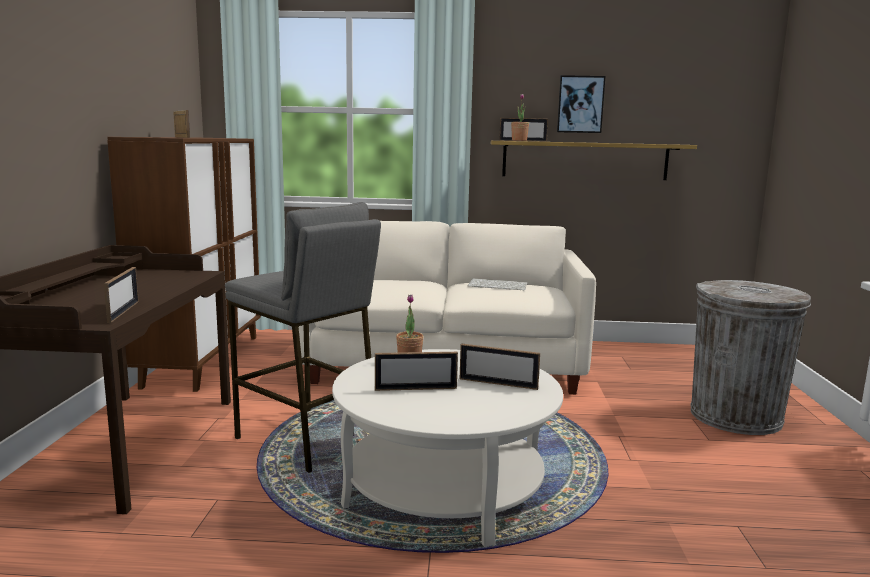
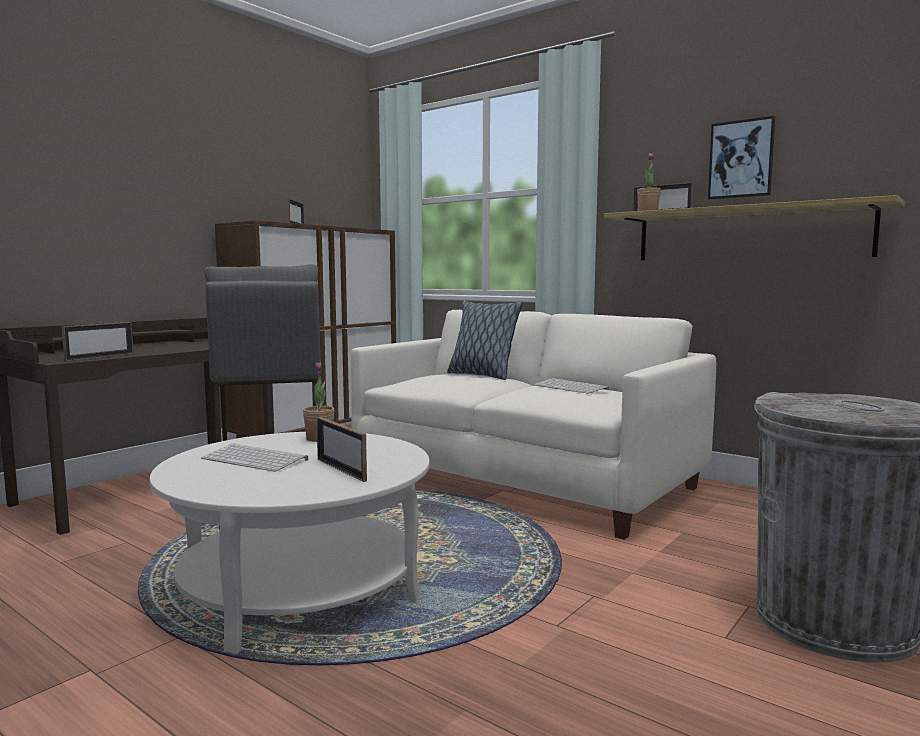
camera: 35 degrees right, 5 degrees down
picture frame [375,352,458,391] -> keyboard [201,443,309,472]
none -> pillow [447,301,523,380]

